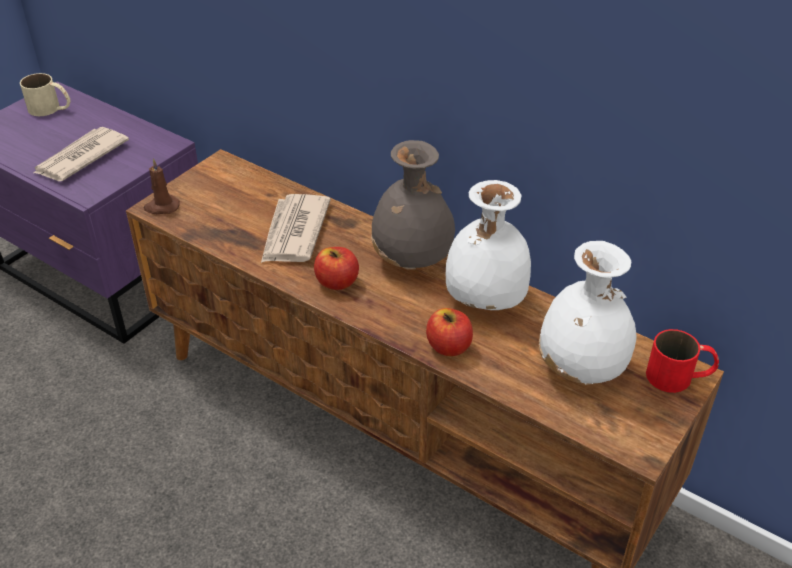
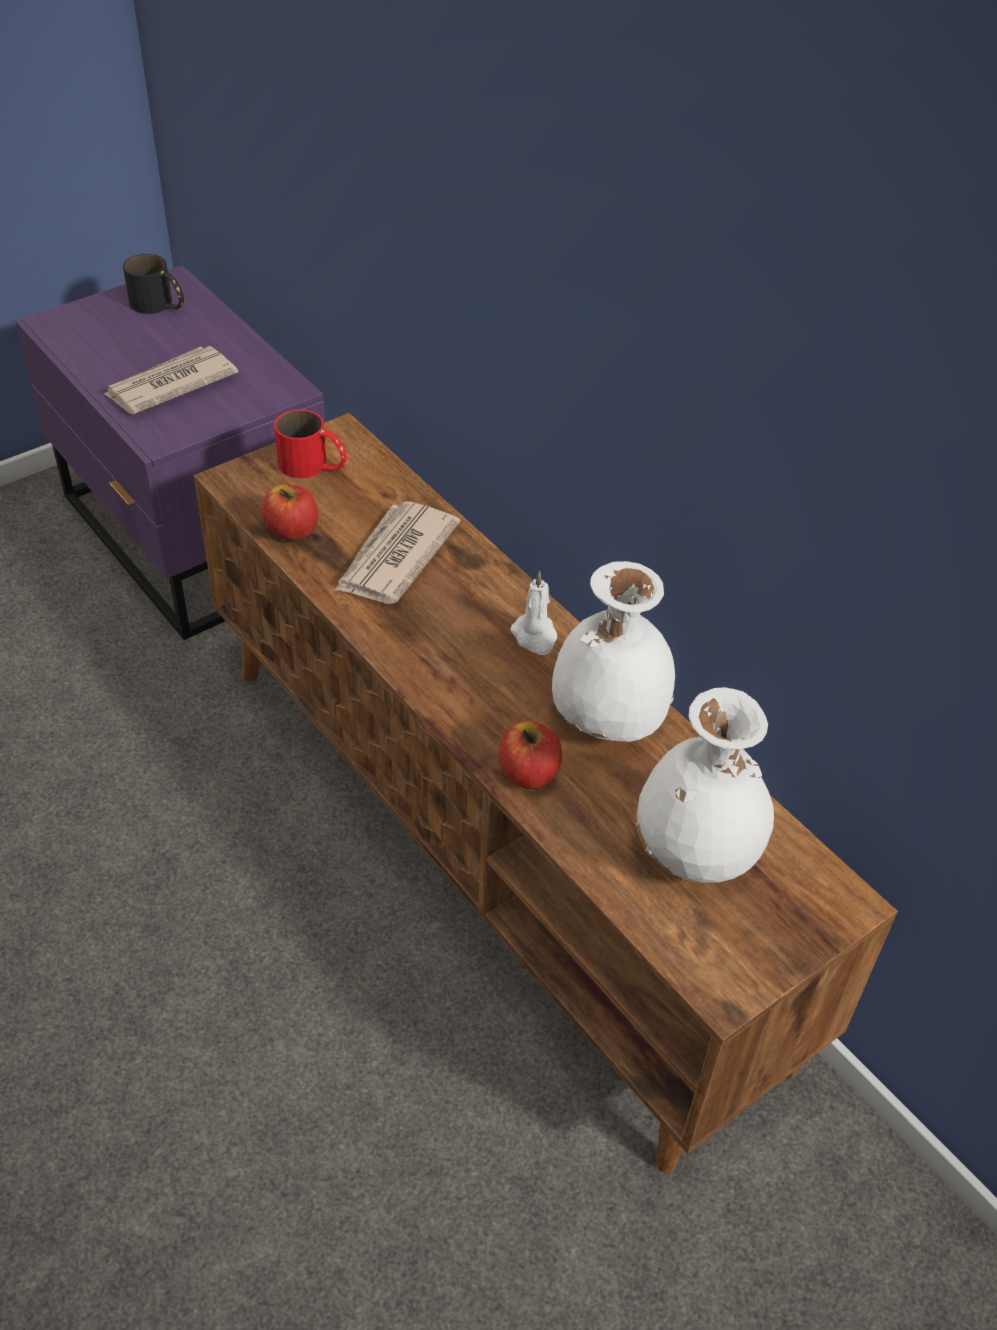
camera: 15 degrees right, 5 degrees up
beige mug [20,73,70,116] -> black mug [123,254,184,314]
brown candle [144,158,180,214] -> none
apple [314,247,359,290] -> apple moved to [262,484,319,541]
grey vase [371,140,455,270] -> white candle [510,570,557,655]
red mug [646,329,719,393] -> red mug moved to [274,409,347,478]

